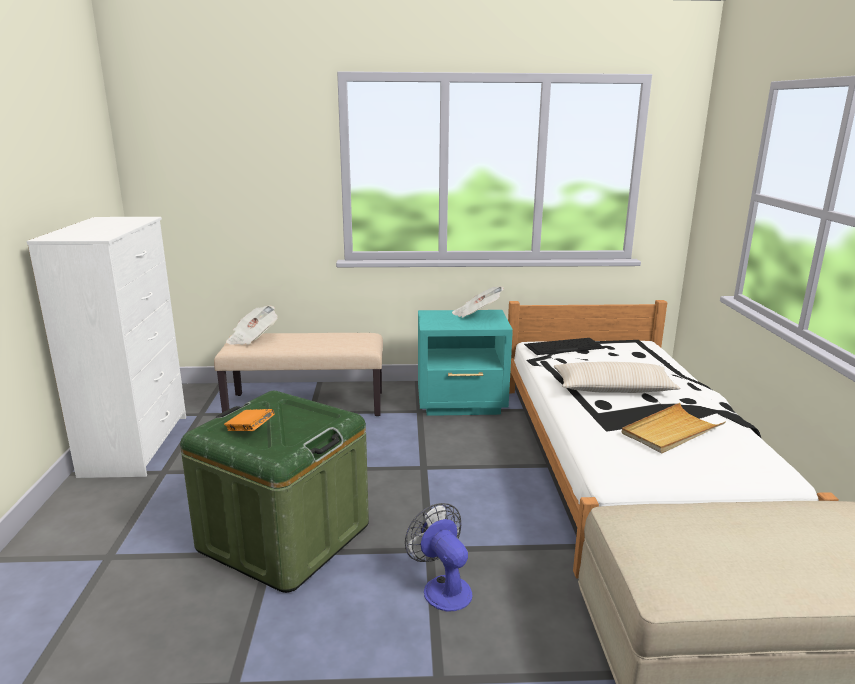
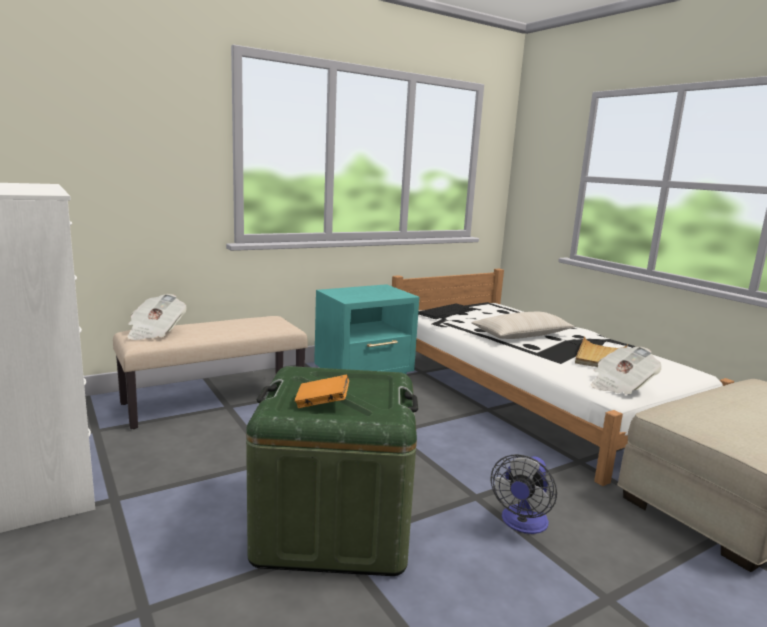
camera: 30 degrees left, 5 degrees down
fan [405,503,472,612] -> fan turned 90 degrees counterclockwise [490,454,557,534]
newspaper [452,286,504,318] -> newspaper moved to [591,347,661,394]

